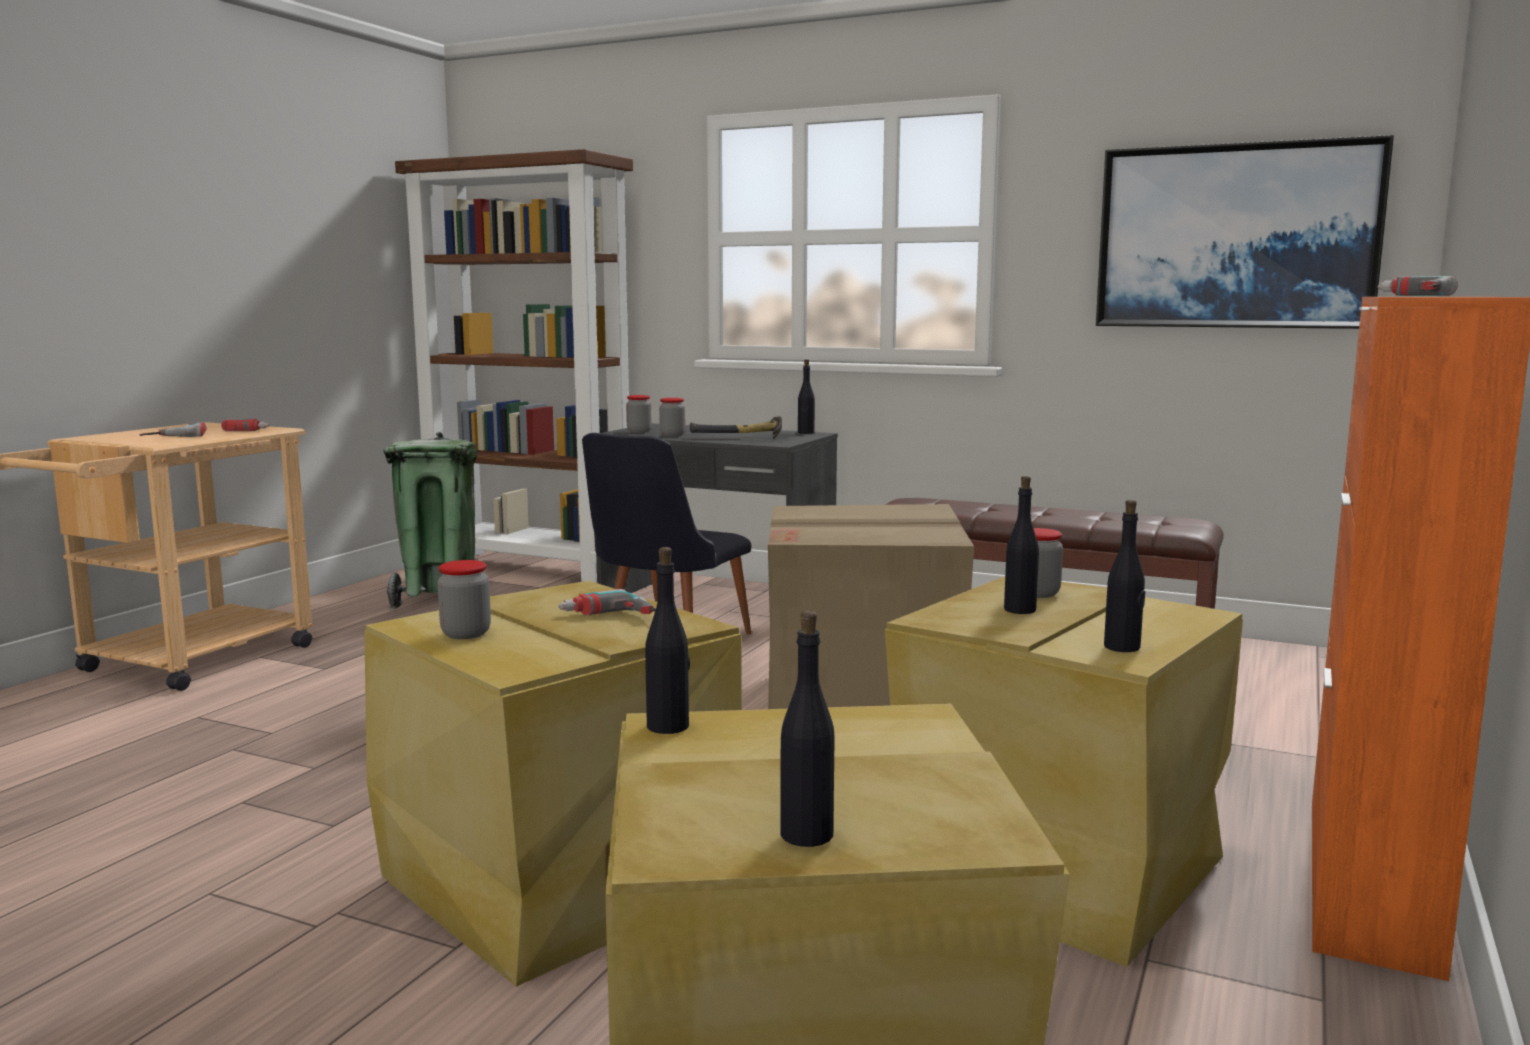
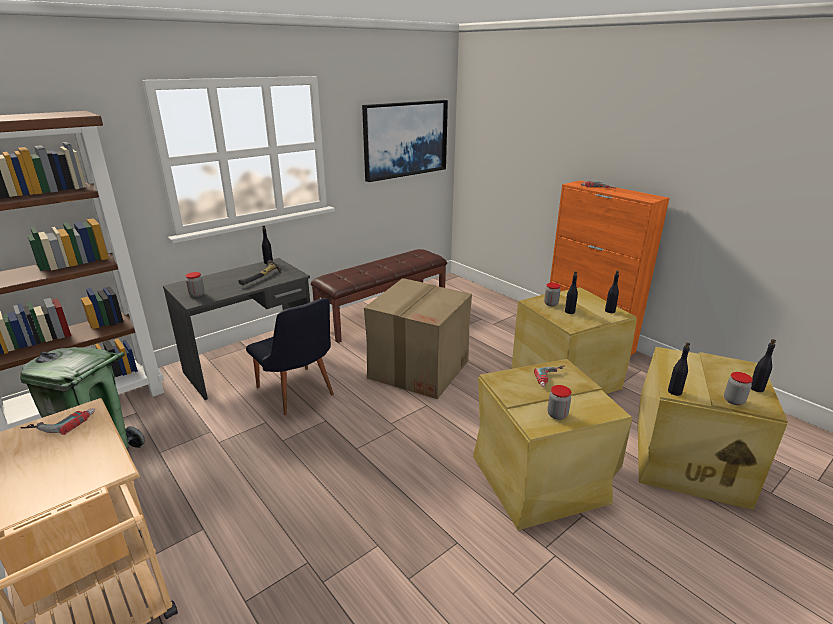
camera: 65 degrees left, 15 degrees up
power drill [140,422,206,437] -> none
jar [659,398,685,437] -> jar moved to [724,372,753,405]

